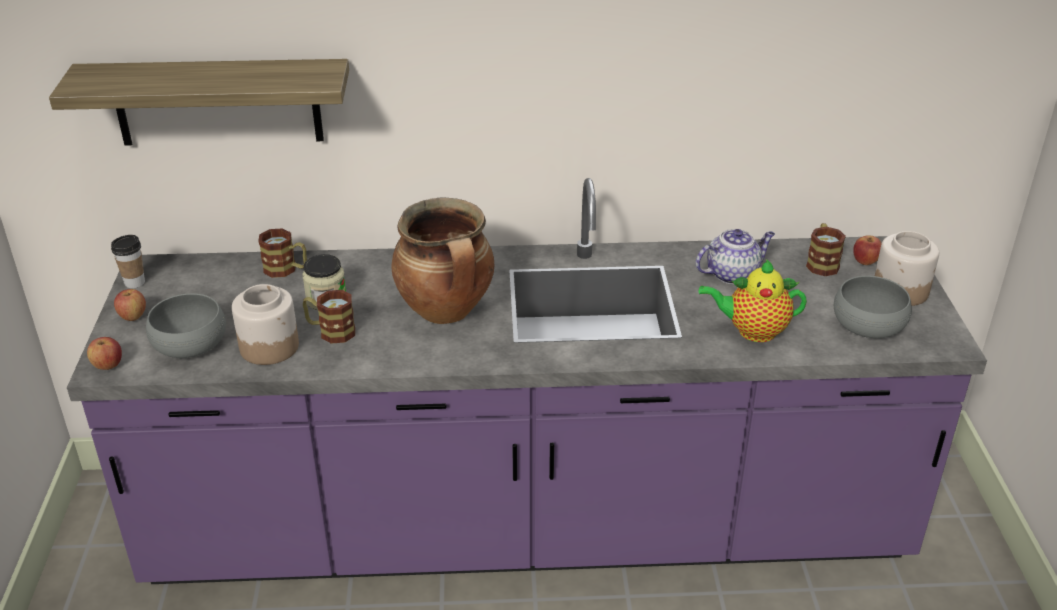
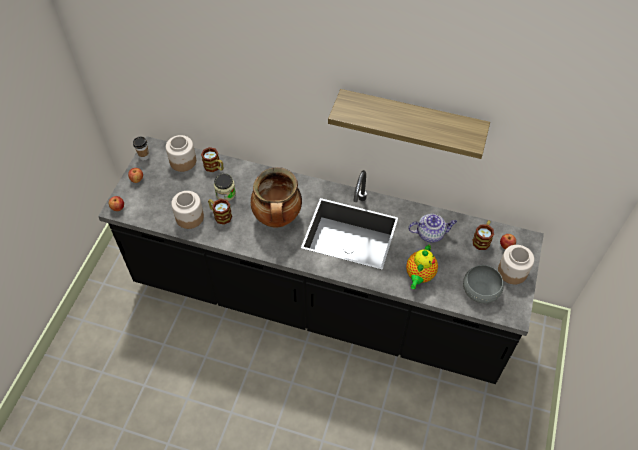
camera: 20 degrees right, 20 degrees up
shelf [49,59,349,146] -> shelf moved to [328,89,490,159]
purple counter [67,178,987,584] -> black counter [98,136,544,384]
grey bowl [146,293,226,358] -> none
teapot [699,259,807,342] -> teapot turned 90 degrees counterclockwise [406,245,438,289]
none -> jar [166,135,196,172]

